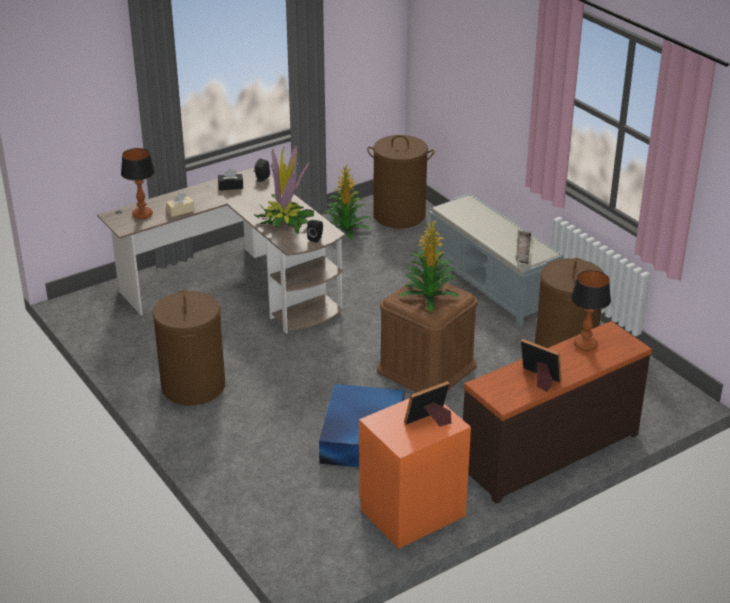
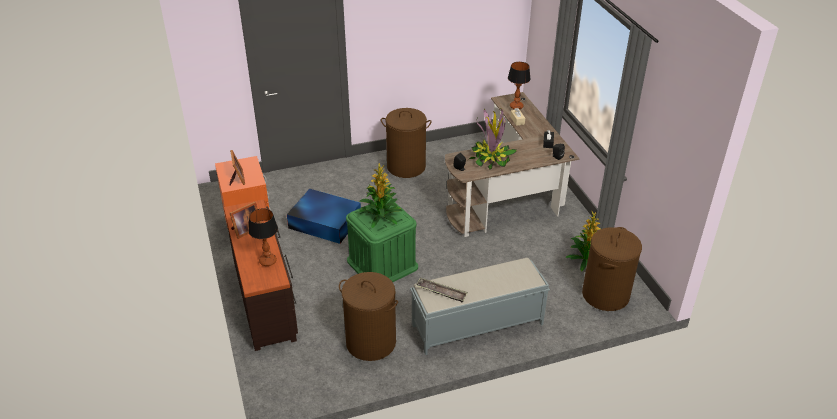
camera: 105 degrees right, 5 degrees up
brown storage box [377,276,478,392] -> green storage box [346,199,418,282]

